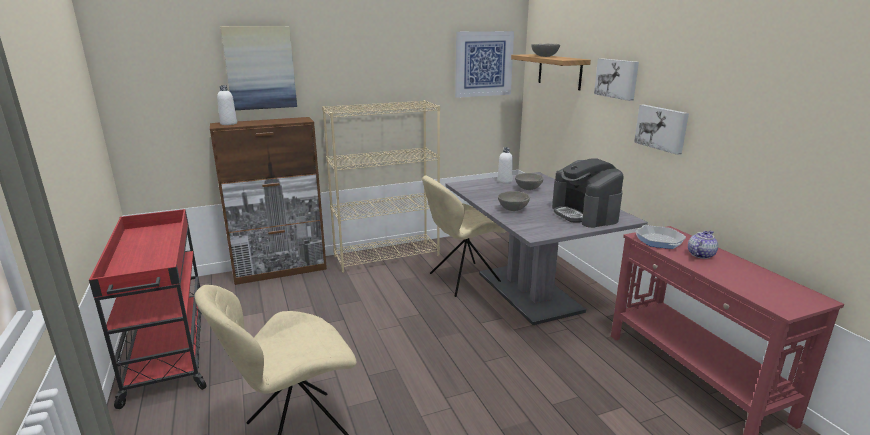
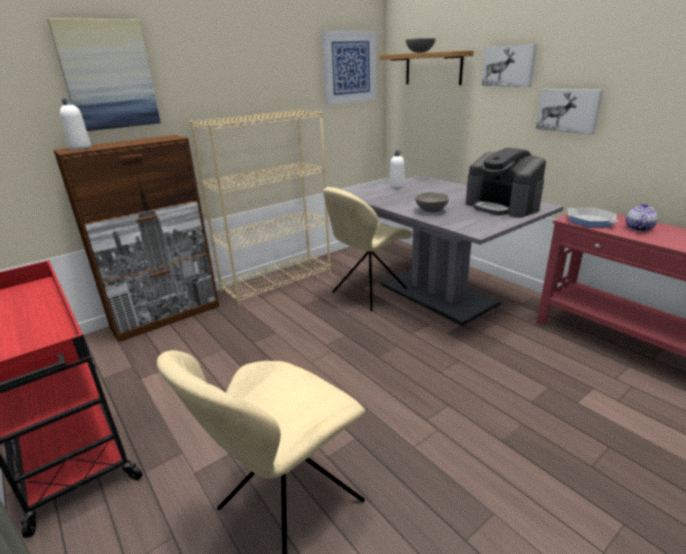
camera: 15 degrees left, 5 degrees up
grey bowl [515,173,544,190] -> none

